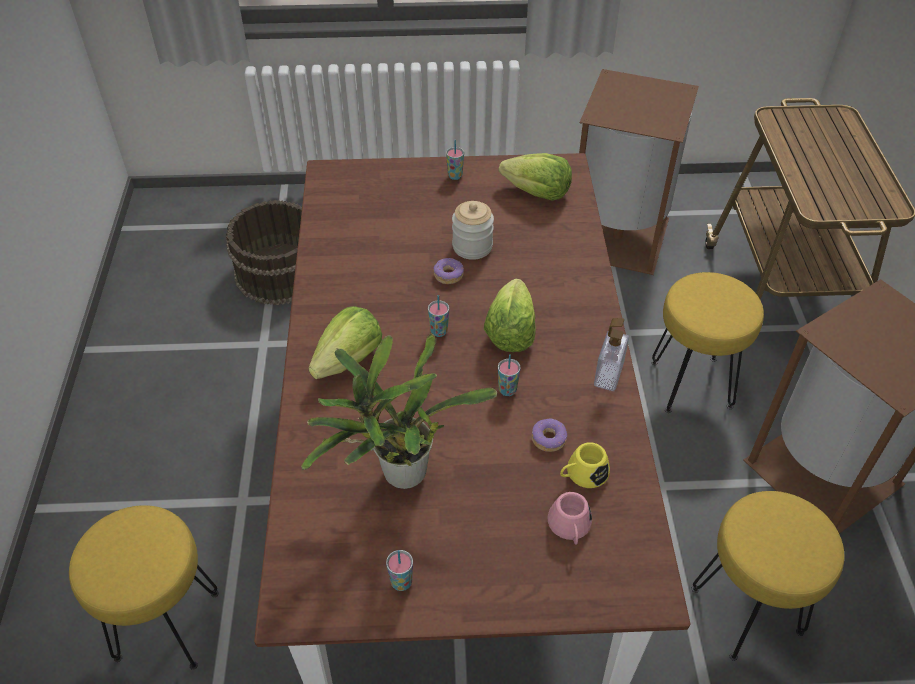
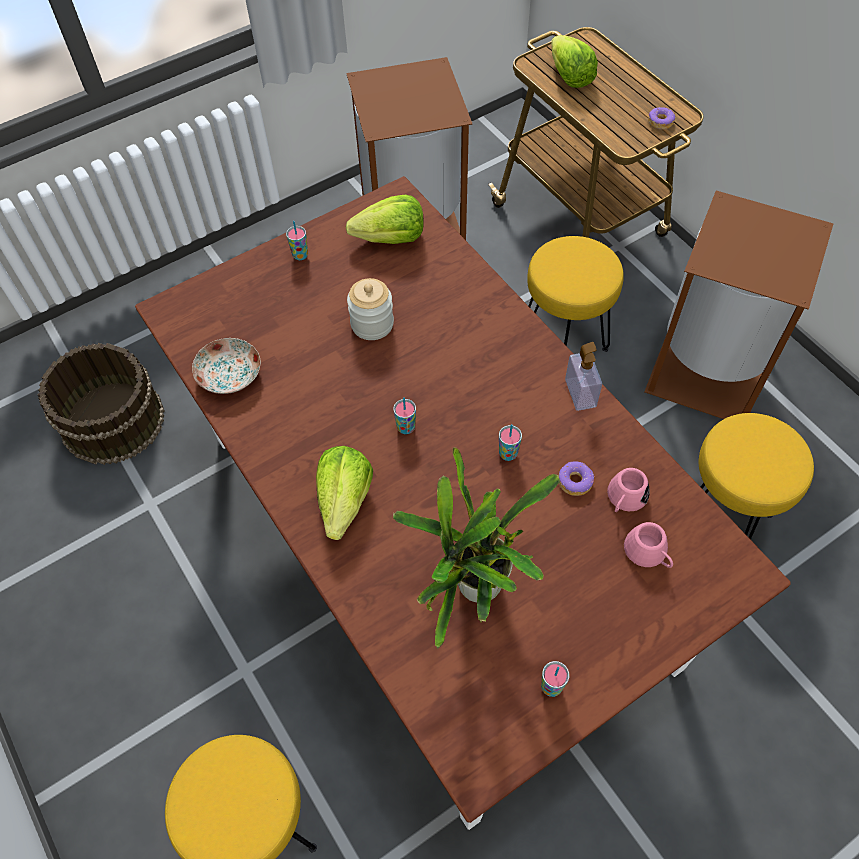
camera: 30 degrees left, 10 degrees up
donut [433,258,464,284] -> donut moved to [648,107,675,130]
lettuce [484,279,536,352] -> lettuce moved to [551,35,598,88]
yellow mug [560,442,610,488] -> pink mug [607,468,650,512]
none -> plate [192,338,261,394]

